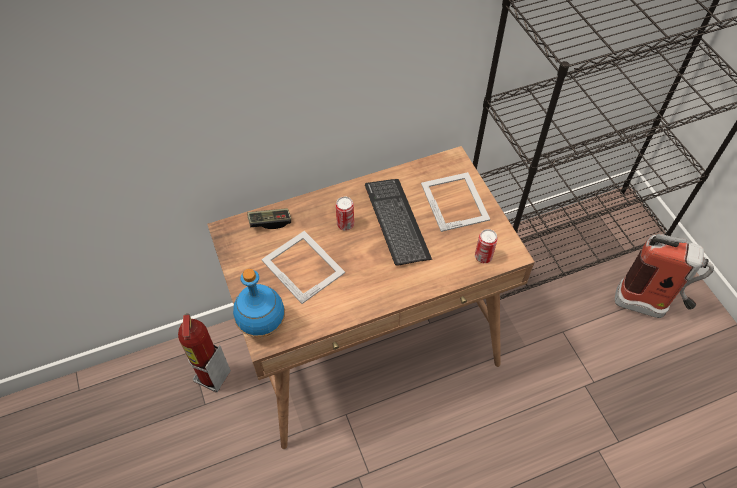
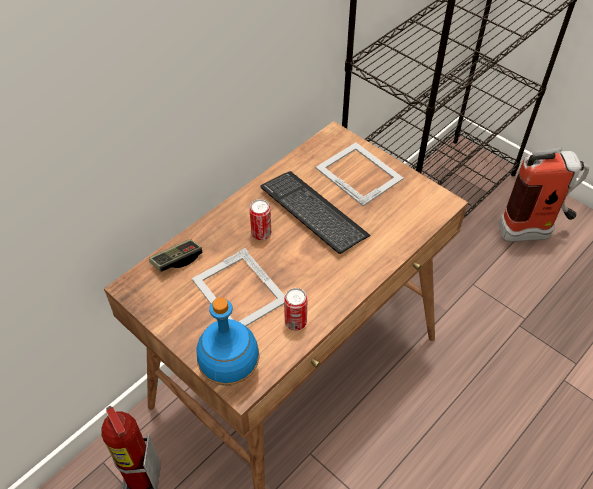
camera: 25 degrees left, 5 degrees down
picture frame [261,231,345,304] -> picture frame turned 150 degrees counterclockwise [192,248,285,326]
can [475,229,498,263] -> can moved to [284,288,307,331]

